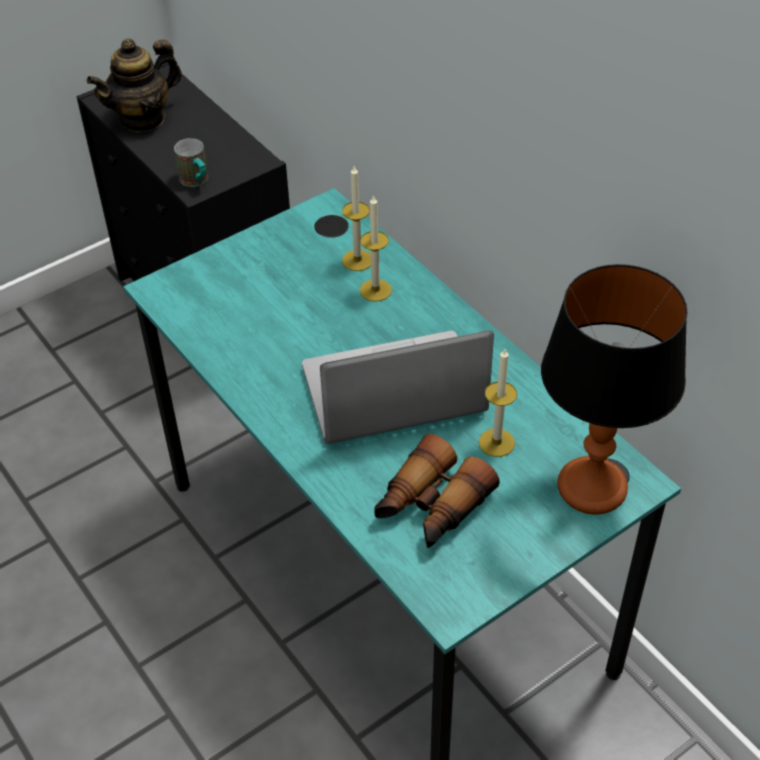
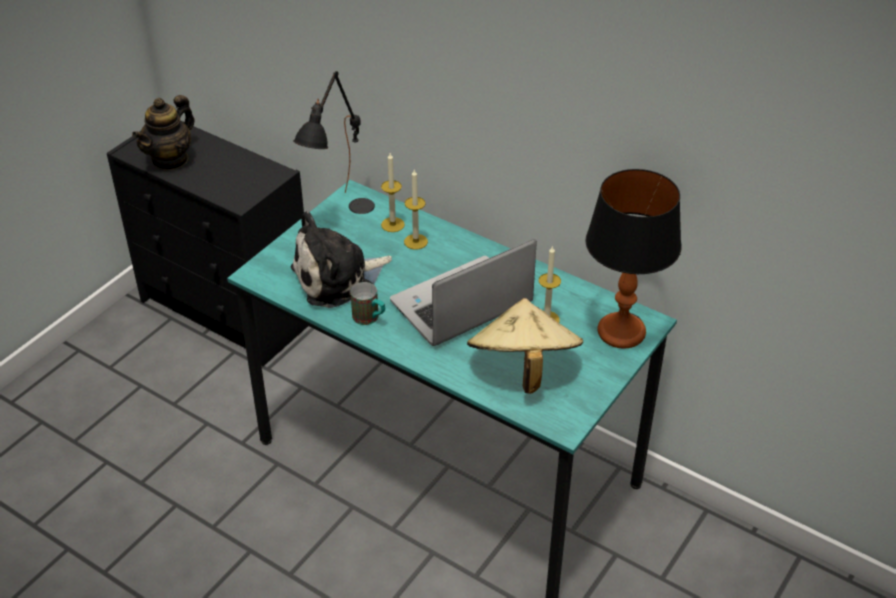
camera: 20 degrees left, 5 degrees down
mug [174,138,208,187] -> mug moved to [350,282,385,325]
binoculars [374,434,500,548] -> beige hat [467,298,583,394]
none -> plush toy [291,211,392,308]
none -> black table lamp [293,71,361,193]

